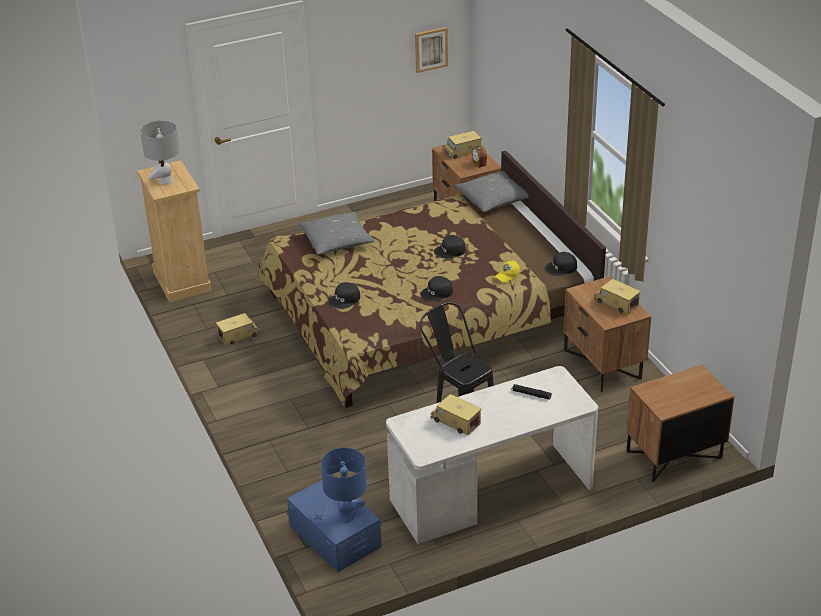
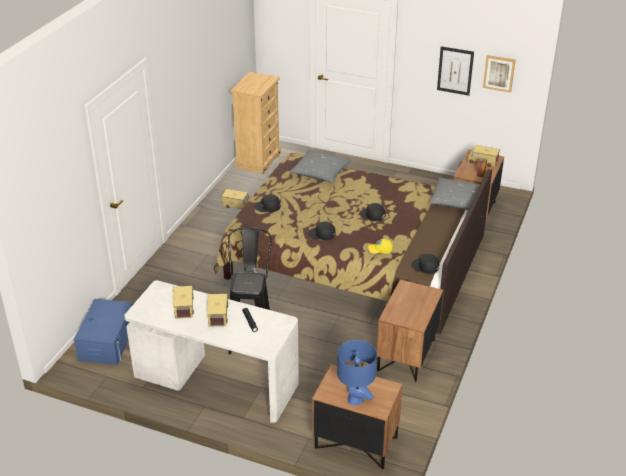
camera: 45 degrees right, 0 degrees up
grey table lamp [140,120,180,185] -> none
blue table lamp [321,448,367,523] -> blue table lamp moved to [337,340,377,405]
toy truck [594,279,641,314] -> toy truck moved to [207,294,228,326]
none -> picture [437,46,474,96]

